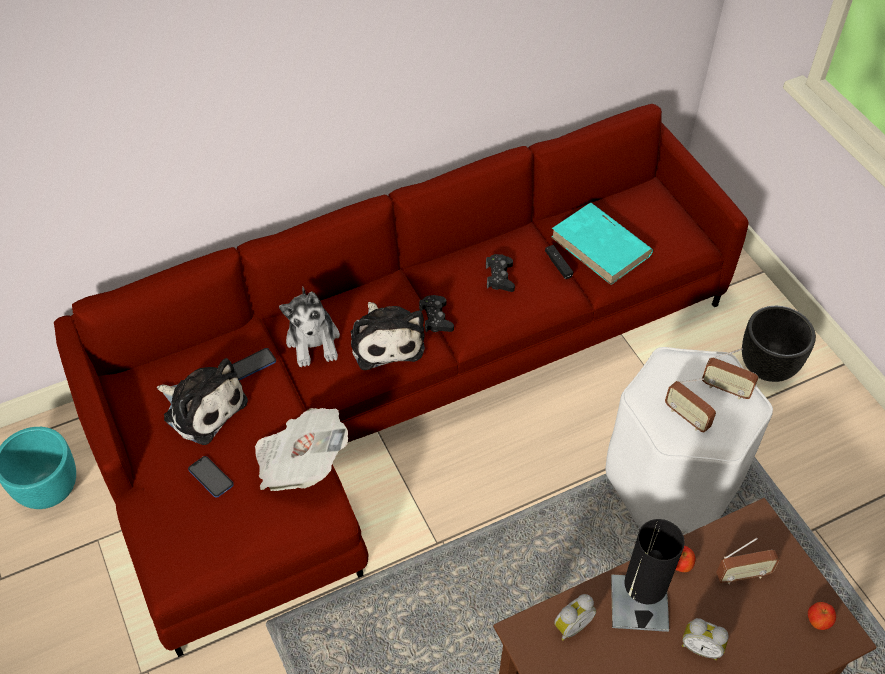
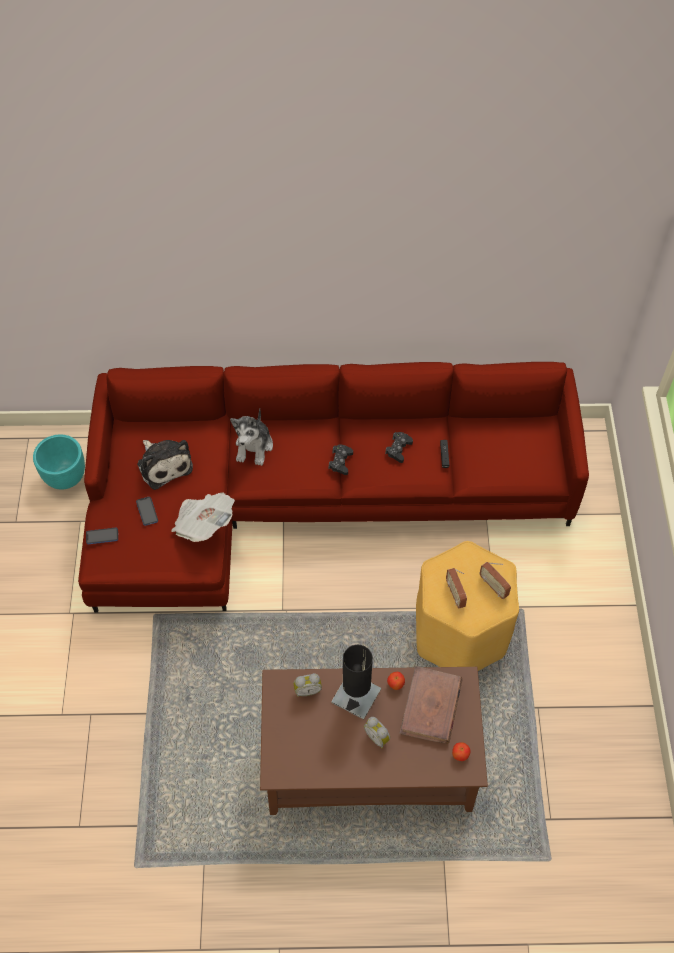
camera: 25 degrees right, 5 degrees up
phone [232,348,276,380] -> phone moved to [86,528,118,544]
plush toy [351,302,425,370] -> none
turquoise book [551,203,653,285] -> none
white stool [606,347,773,532] -> yellow stool [416,541,519,671]
radio [716,538,779,584] -> brown book [399,666,463,744]
black planter [742,306,816,382] -> none

